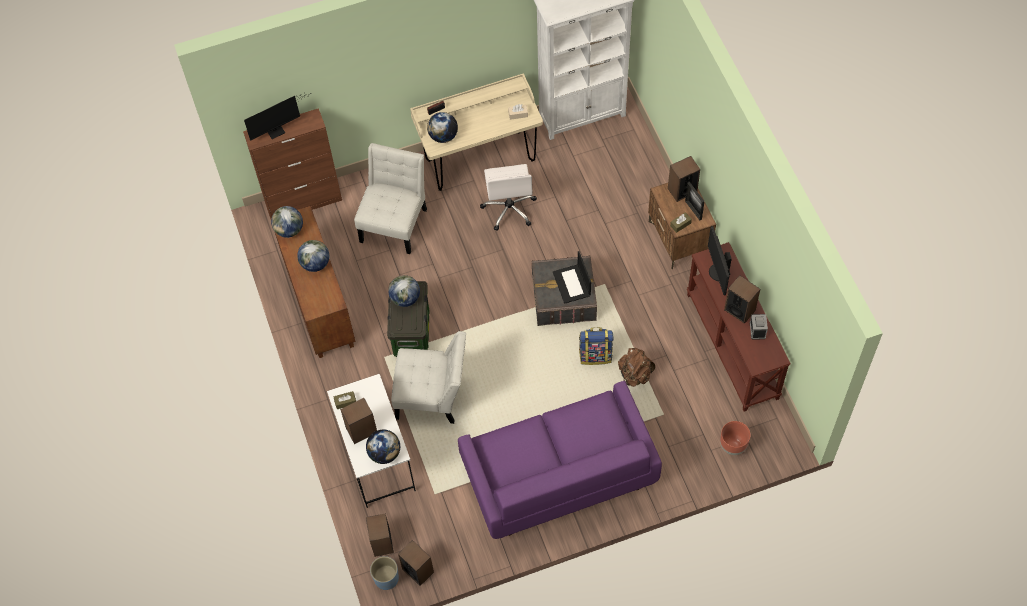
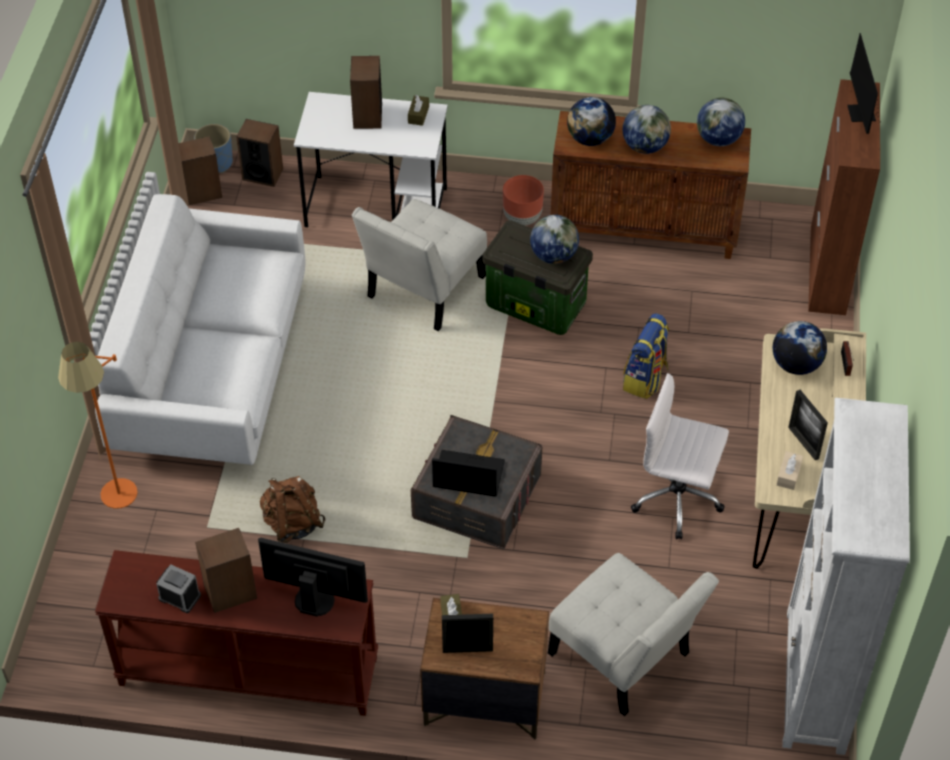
camera: 115 degrees right, 10 degrees down
white chair [354,143,427,254] -> white chair moved to [548,553,719,716]
globe [366,430,400,464] -> globe moved to [567,97,616,146]
purple sofa [458,381,662,539] -> white sofa [95,194,305,465]
backpack [579,327,613,365] -> backpack moved to [623,313,669,399]
speaker [668,156,700,202] -> none
brown planter [720,421,751,455] -> brown planter moved to [503,175,544,226]
none -> orange floor lamp [58,342,138,509]
none -> picture frame [788,390,828,461]

